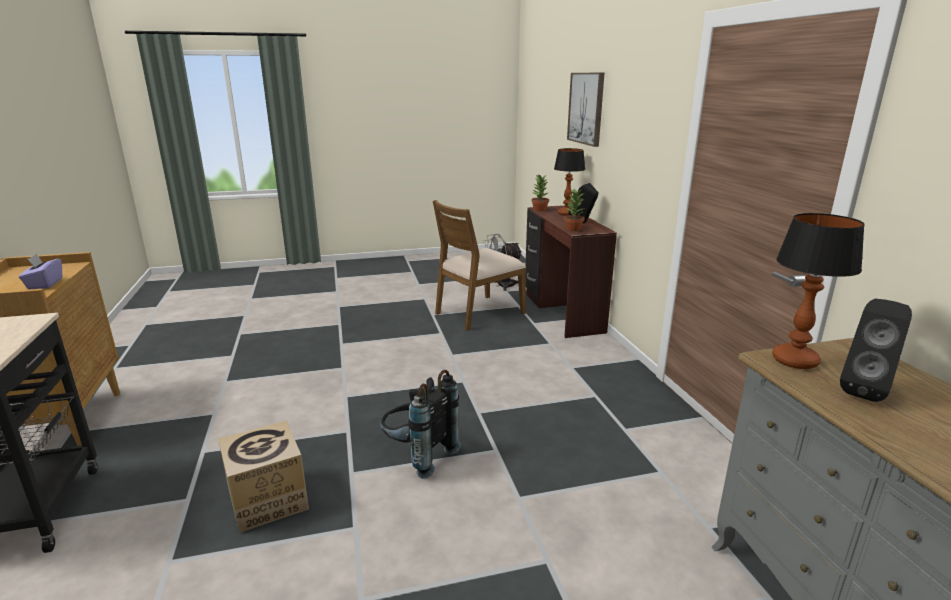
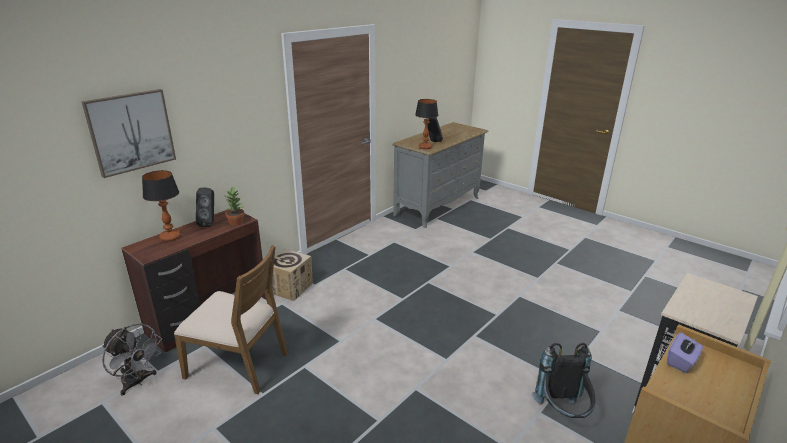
camera: 125 degrees left, 5 degrees up
cardboard box [218,420,309,533] -> cardboard box moved to [272,249,313,301]
black backpack [380,370,461,479] -> black backpack moved to [532,343,596,418]
potted plant [531,175,549,211] -> none

